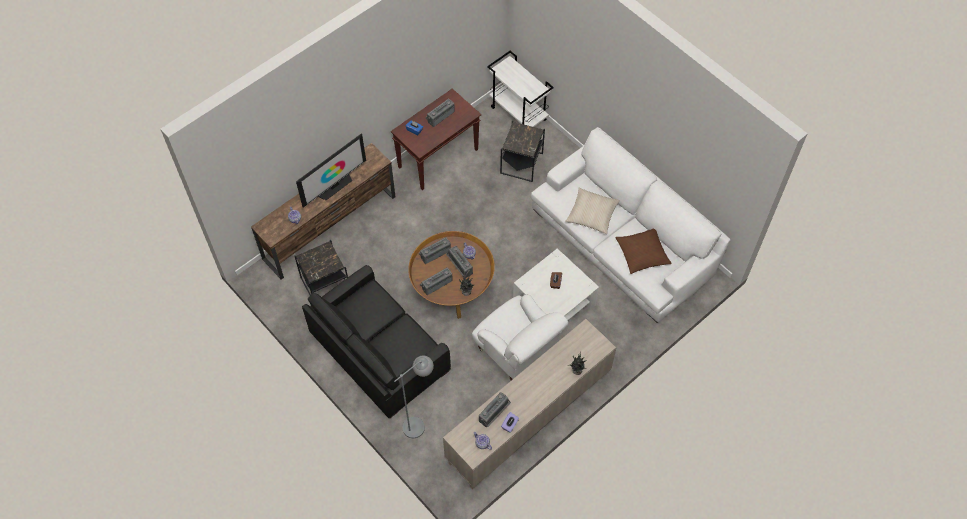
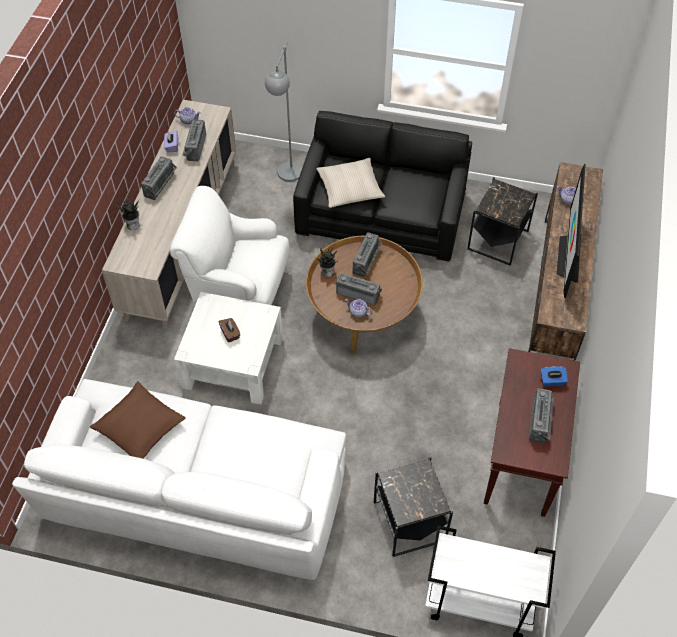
camera: 145 degrees right, 5 degrees down
radio [419,237,451,264] -> radio moved to [141,156,177,200]
beige pillow [565,188,620,234] -> beige pillow moved to [316,158,385,208]

